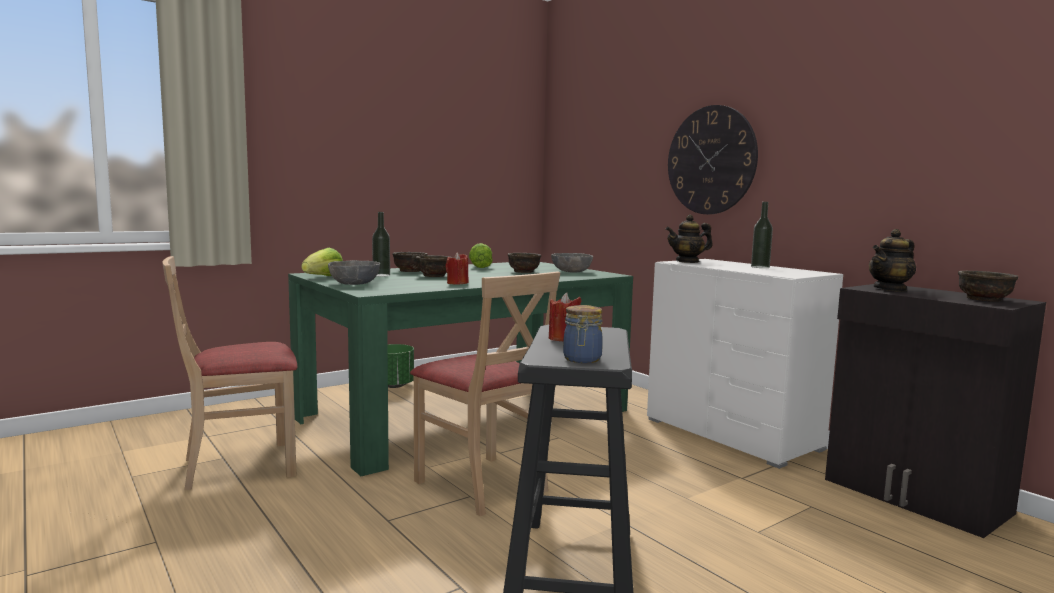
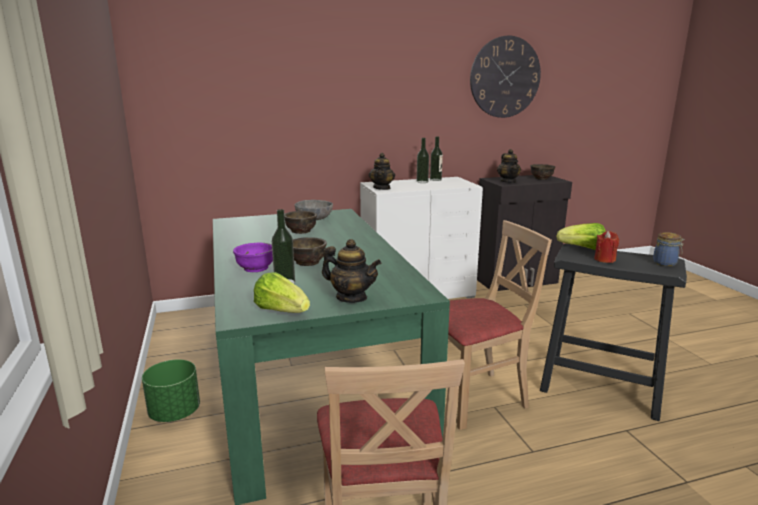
camera: 70 degrees left, 10 degrees up
grey bowl [328,260,380,285] -> teapot [322,239,381,303]
brown bowl [392,252,428,272] -> purple bowl [233,243,273,272]
red candle [446,252,469,285] -> none
lettuce [469,243,493,268] -> lettuce moved to [557,223,606,250]
wall clock [668,105,758,214] -> wall clock moved to [470,36,541,118]
none -> bottle [430,136,443,181]

